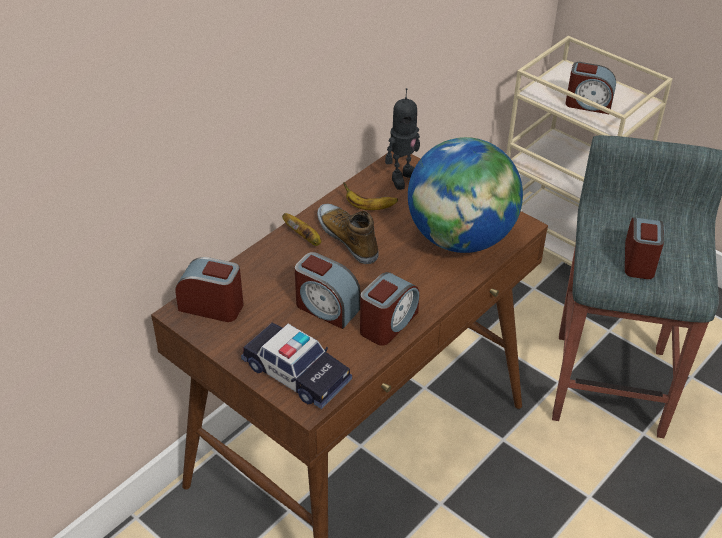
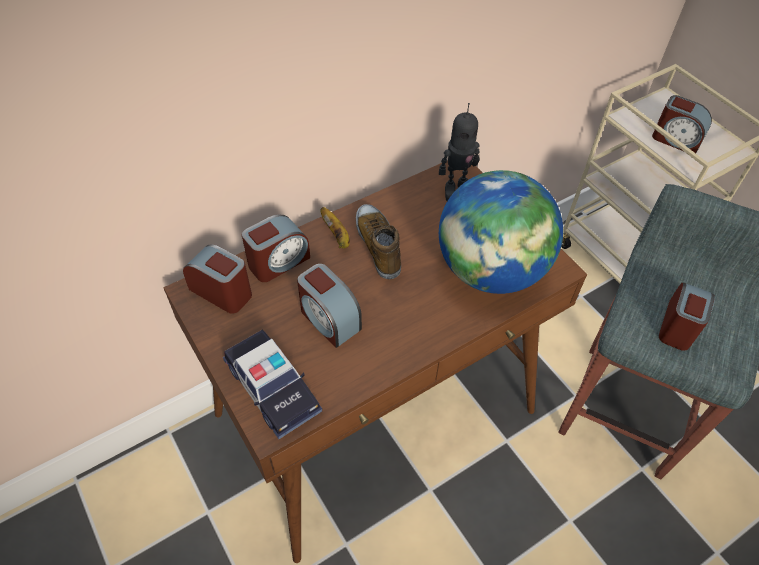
camera: 15 degrees right, 10 degrees up
banana [343,182,398,210] -> none
alarm clock [360,272,419,346] -> alarm clock moved to [242,214,310,282]

